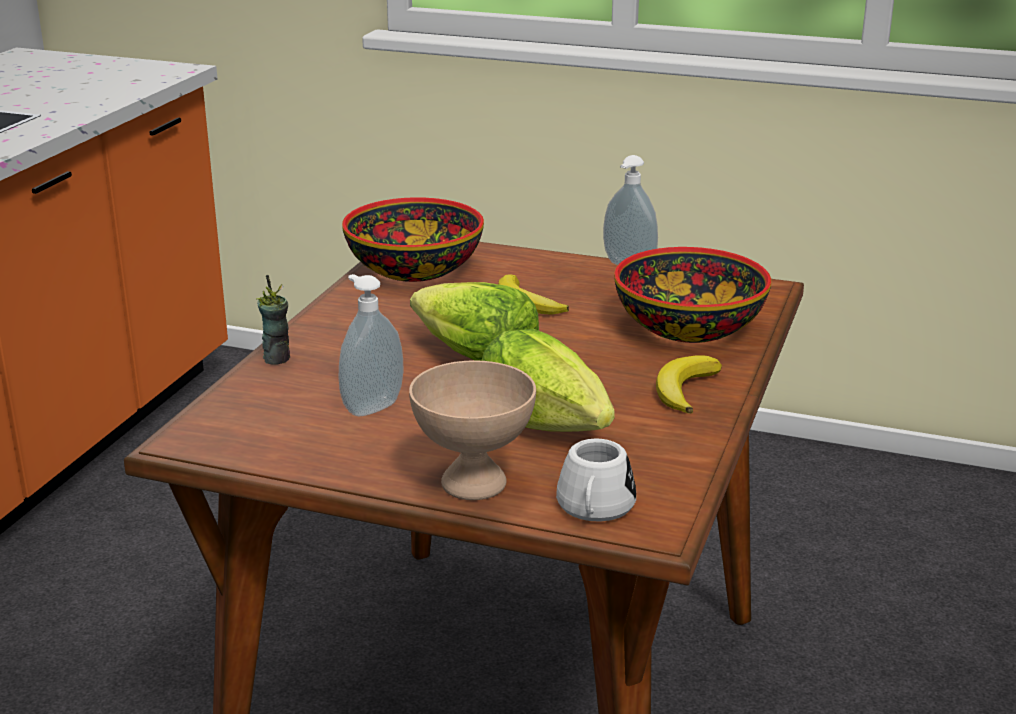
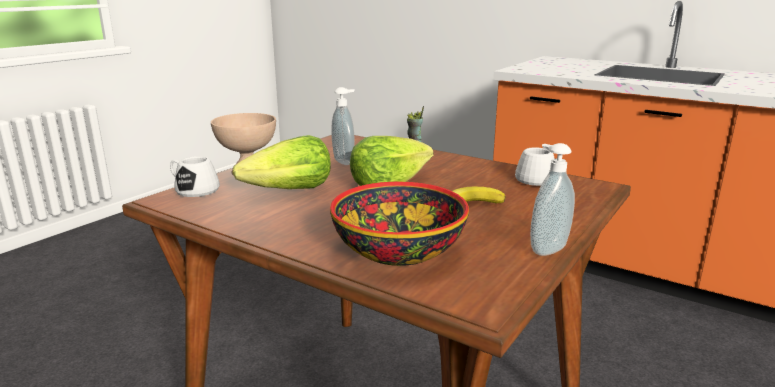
camera: 105 degrees right, 5 degrees down
bowl [342,197,484,282] -> white mug [515,147,555,186]
banana [656,355,722,414] -> none

